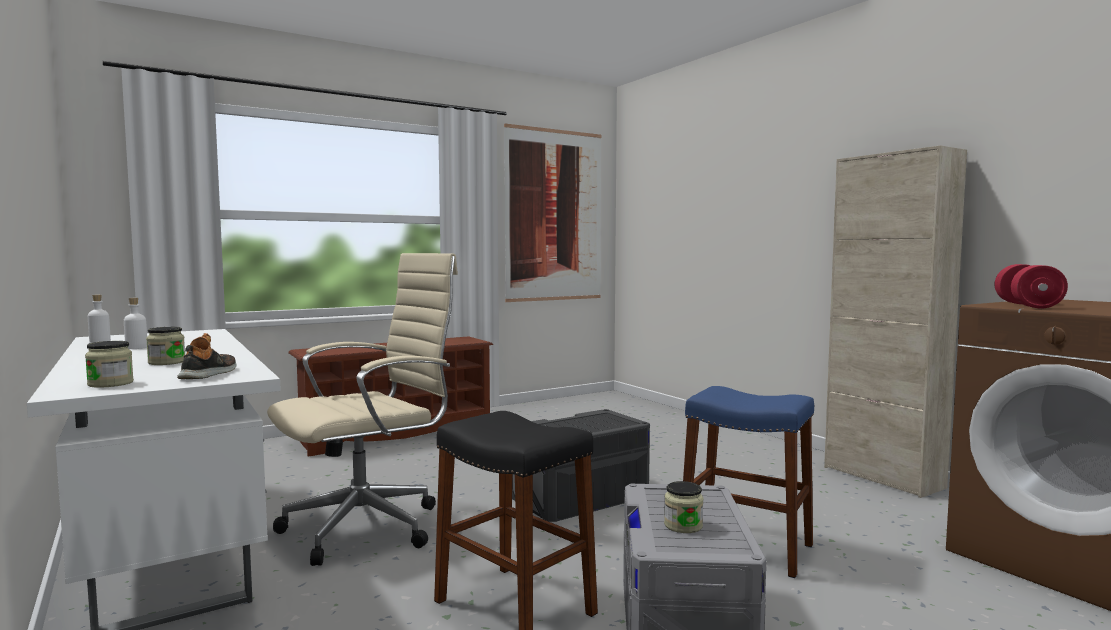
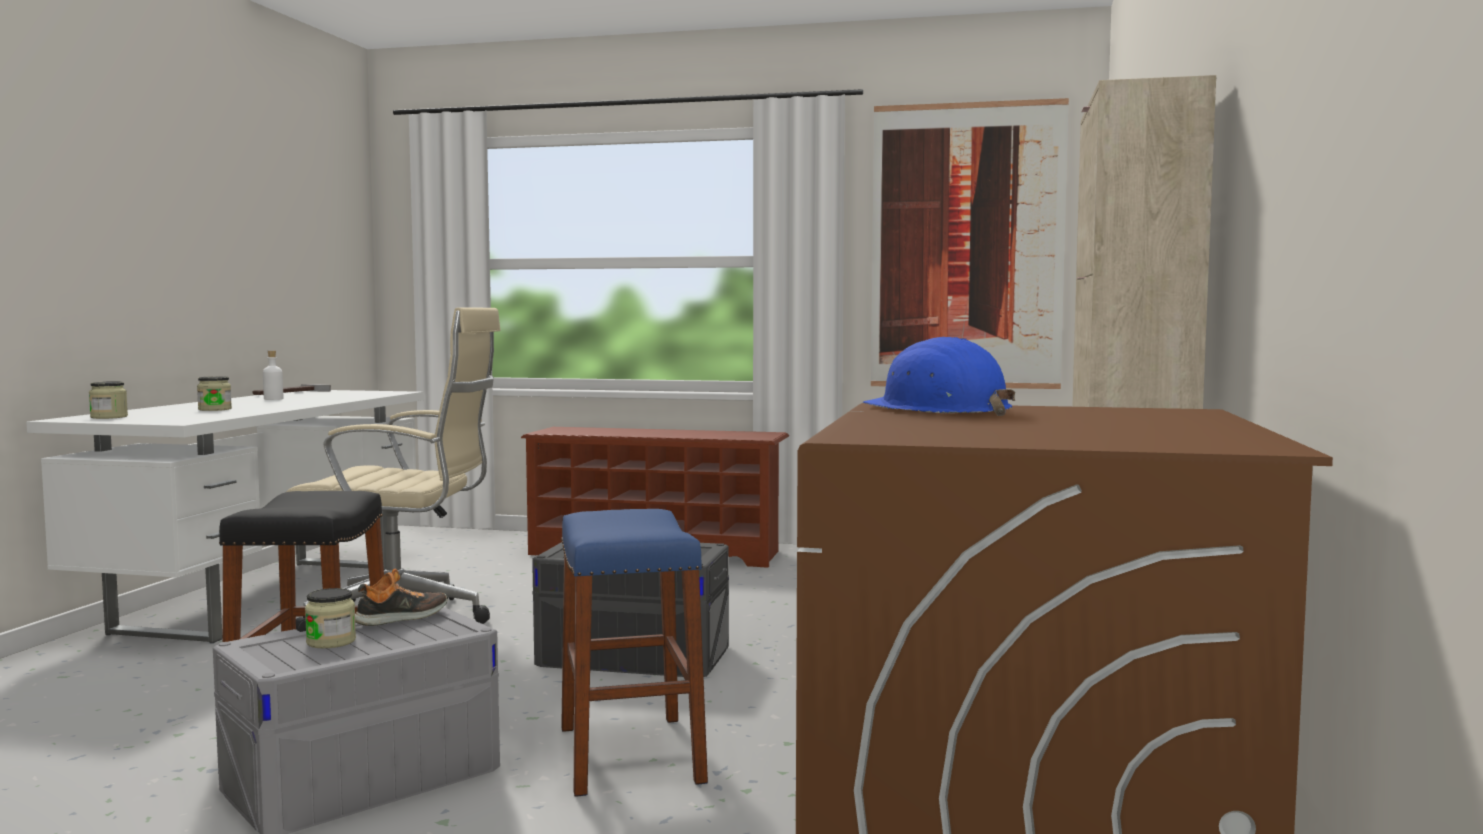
camera: 45 degrees right, 0 degrees up
white bottle [88,295,111,343] -> hammer [252,384,331,395]
shoe [177,333,237,379] -> shoe moved to [355,569,447,626]
red dumbbell [995,264,1068,309] -> blue hard hat [862,337,1015,416]

